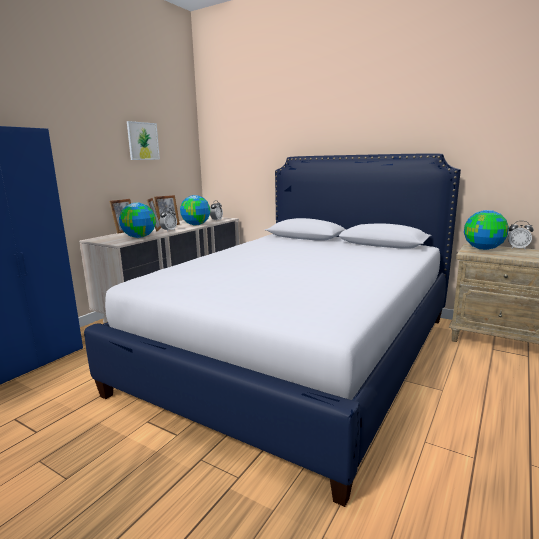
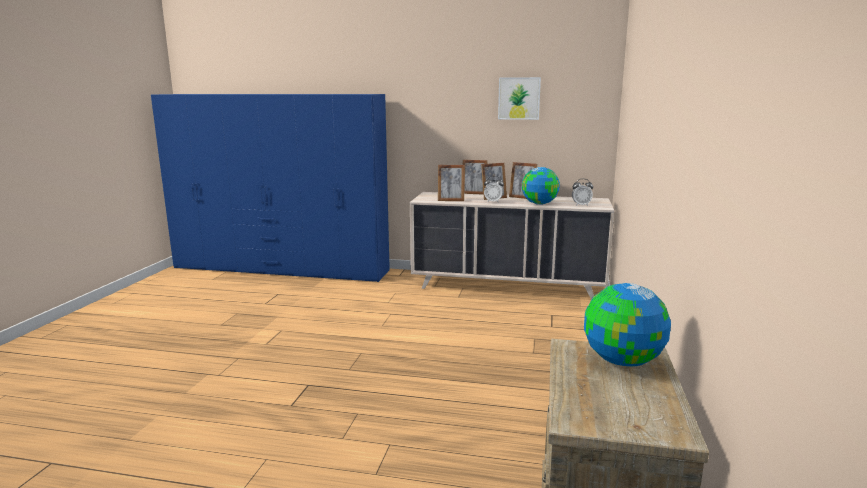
camera: 70 degrees right, 0 degrees up
bed [84,153,461,507] -> none
globe [119,203,156,238] -> picture frame [438,165,465,201]
alarm clock [508,221,534,250] -> none

